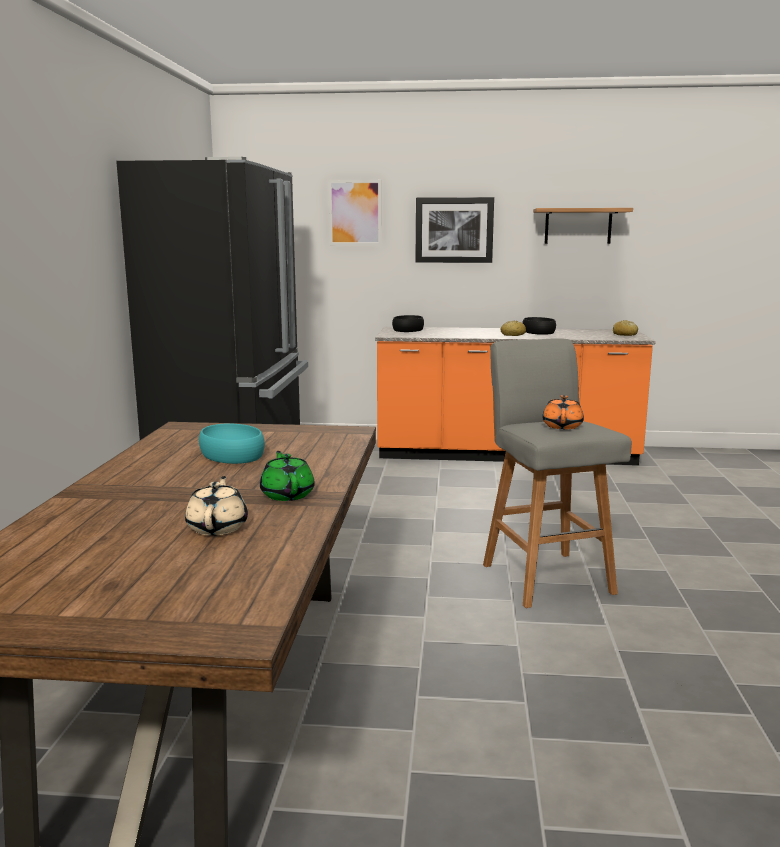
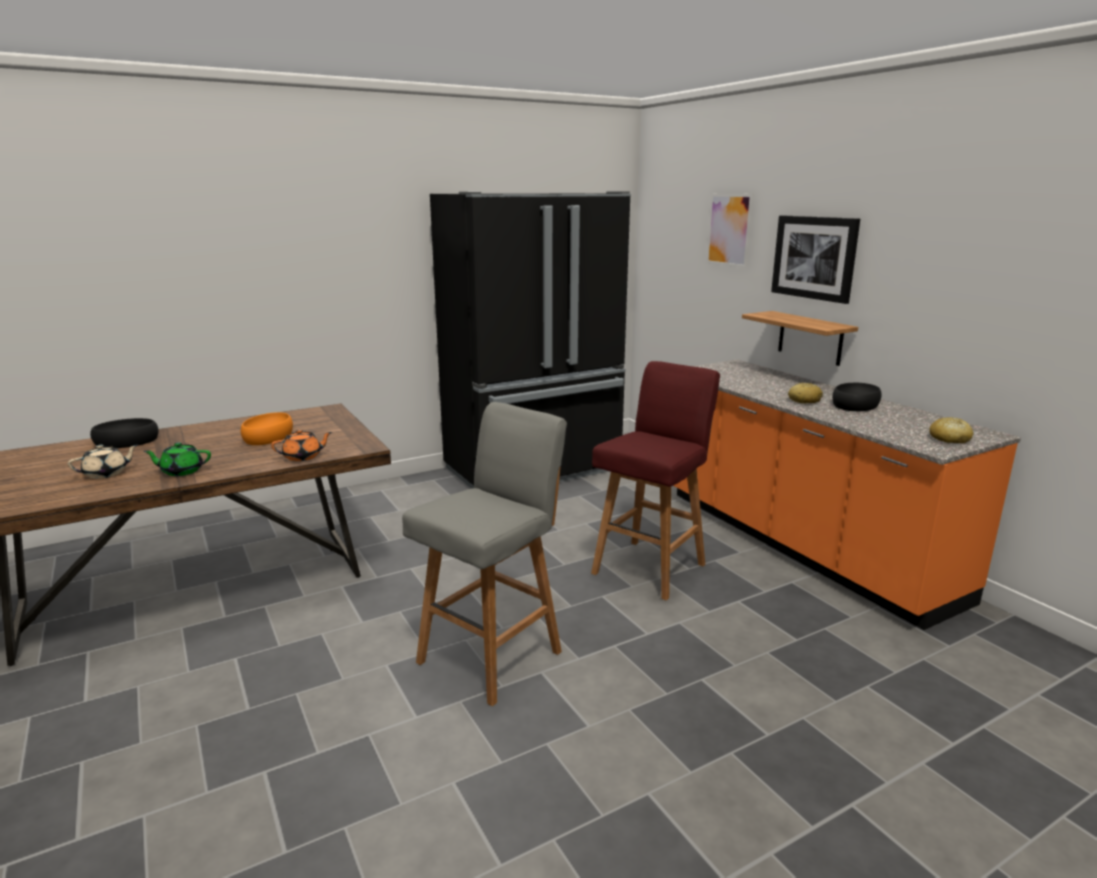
camera: 55 degrees right, 5 degrees up
turquoise bowl [199,424,265,464] -> orange bowl [241,412,293,445]
green teapot [260,451,315,501] -> green teapot turned 135 degrees counterclockwise [144,442,211,476]
black bowl [392,315,424,332] -> black bowl moved to [90,418,159,448]
shelf [533,208,633,244] -> shelf moved to [742,311,858,366]
orange teapot [542,395,584,429] -> orange teapot moved to [271,429,332,461]
none -> red stool [591,361,720,601]

